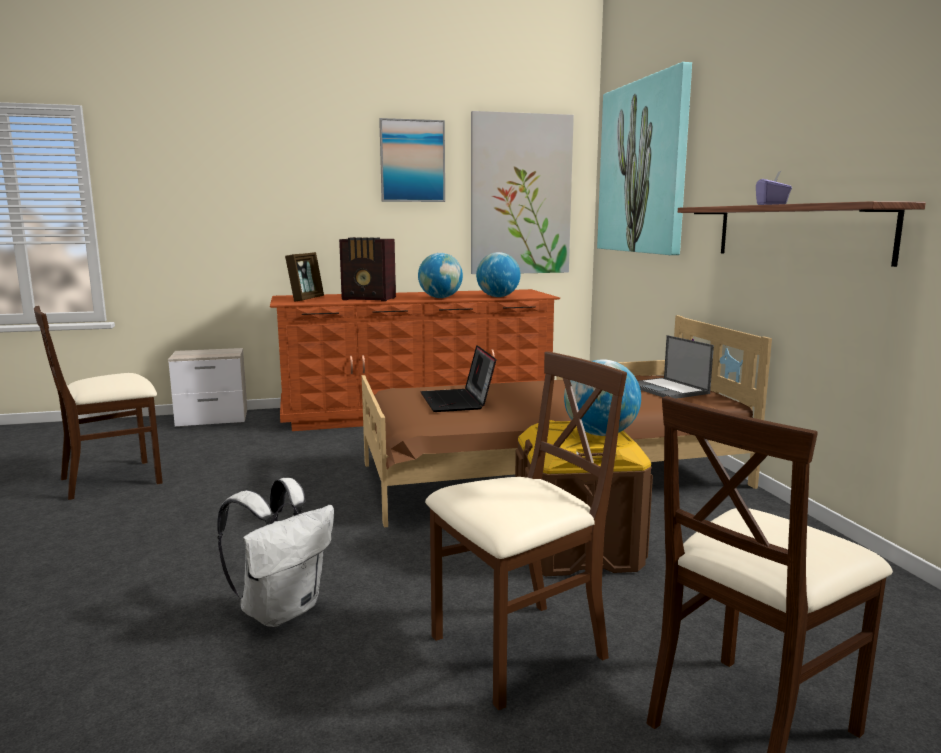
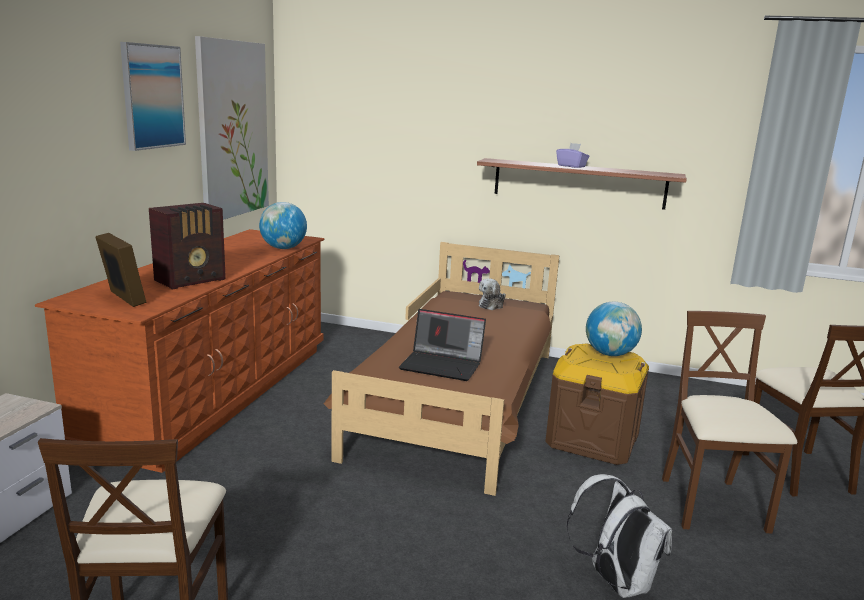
camera: 60 degrees left, 5 degrees up
globe [418,253,463,298] -> none
picture [597,62,692,255] -> none
laptop [638,335,714,399] -> plush toy [479,278,506,310]

